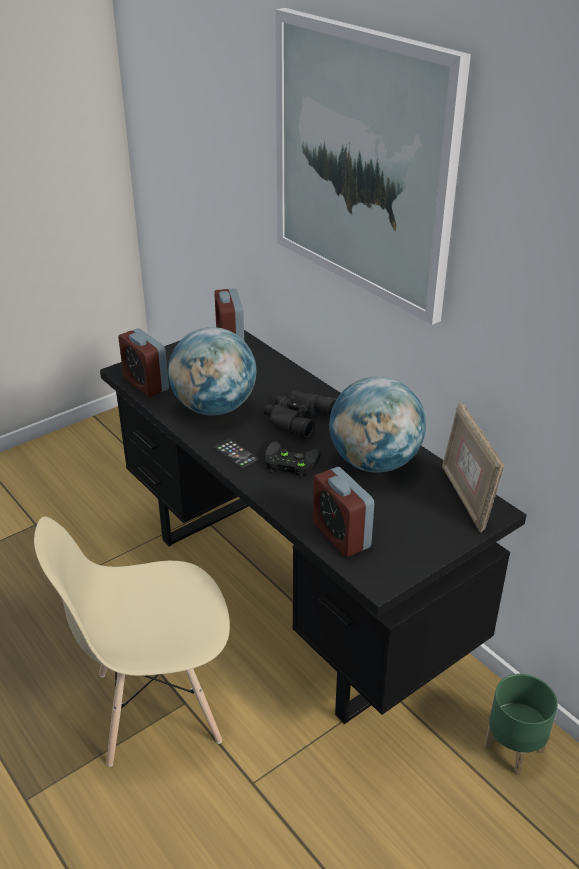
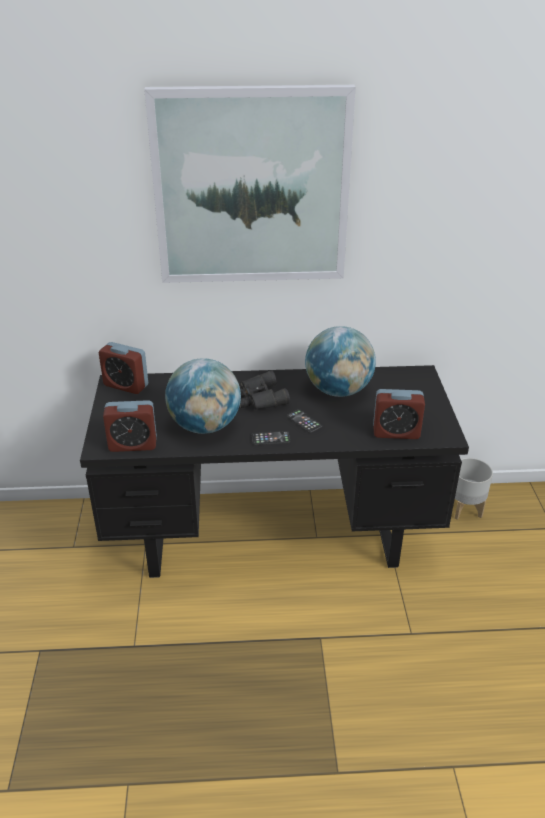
camera: 55 degrees left, 0 degrees up
beige chair [34,516,230,767] -> none
black game controller [265,441,321,478] -> phone [287,409,322,433]
picture frame [442,403,504,532] -> none
green planter [484,674,558,775] -> grey planter [455,458,493,520]

